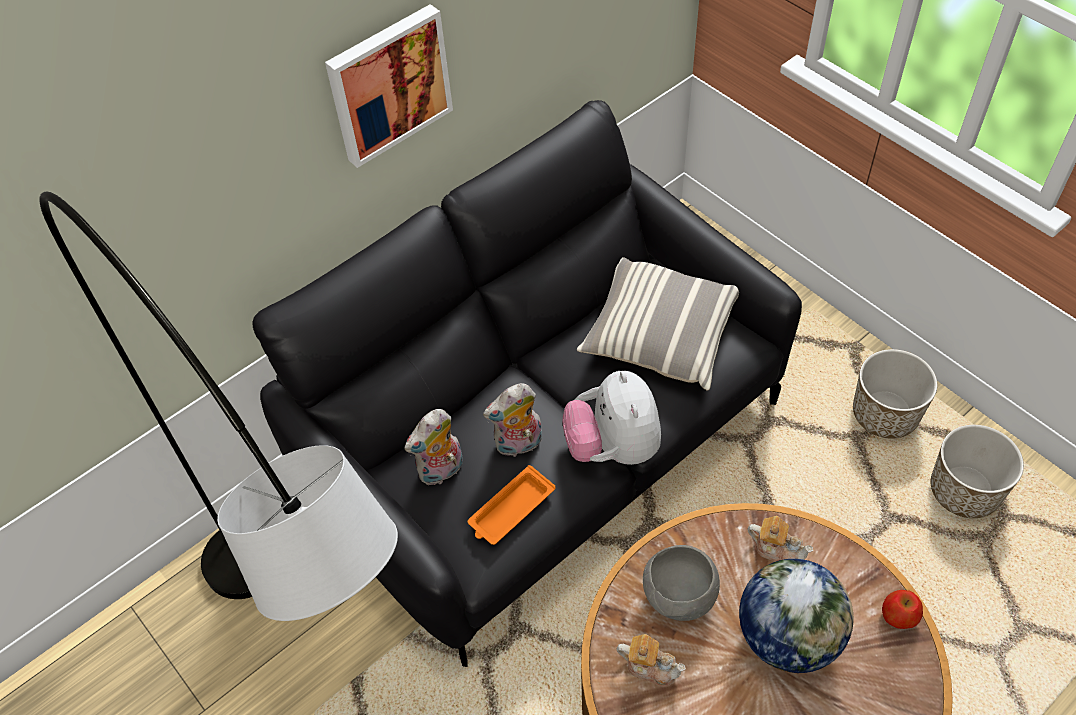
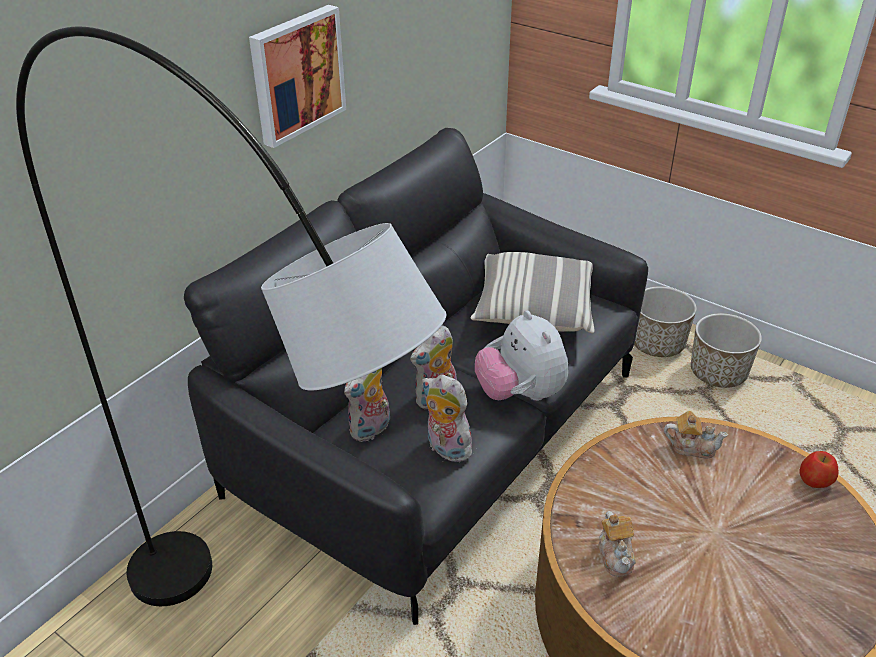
camera: 15 degrees left, 15 degrees down
orange tray [468,465,555,545] -> plush toy [422,375,474,462]
teapot [617,634,686,686] -> teapot turned 75 degrees clockwise [599,511,636,577]
grey bowl [643,545,720,621] -> none
globe [739,559,854,673] -> none
planter [931,425,1024,518] -> planter moved to [634,286,697,357]

